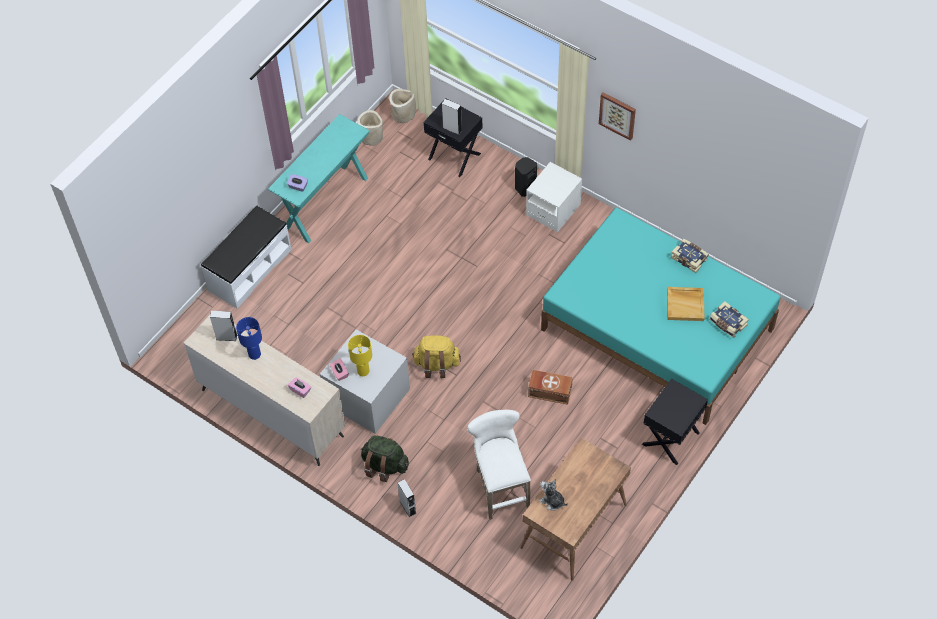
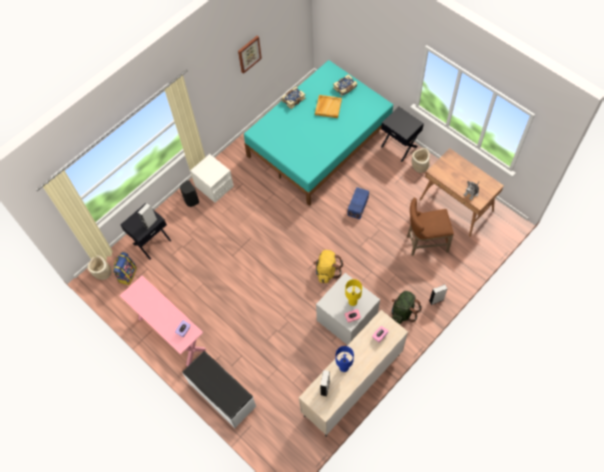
camera: 80 degrees left, 5 degrees up
turquoise console table [268,114,370,243] -> pink console table [119,276,206,367]
beige planter [357,110,383,146] -> beige planter moved to [412,148,430,173]
white stool [467,410,531,520] -> brown stool [407,198,454,256]
brown storage box [528,370,573,405] -> blue storage box [347,187,369,219]
picture [599,93,636,141] -> picture moved to [238,36,262,74]
none -> backpack [113,252,137,285]

